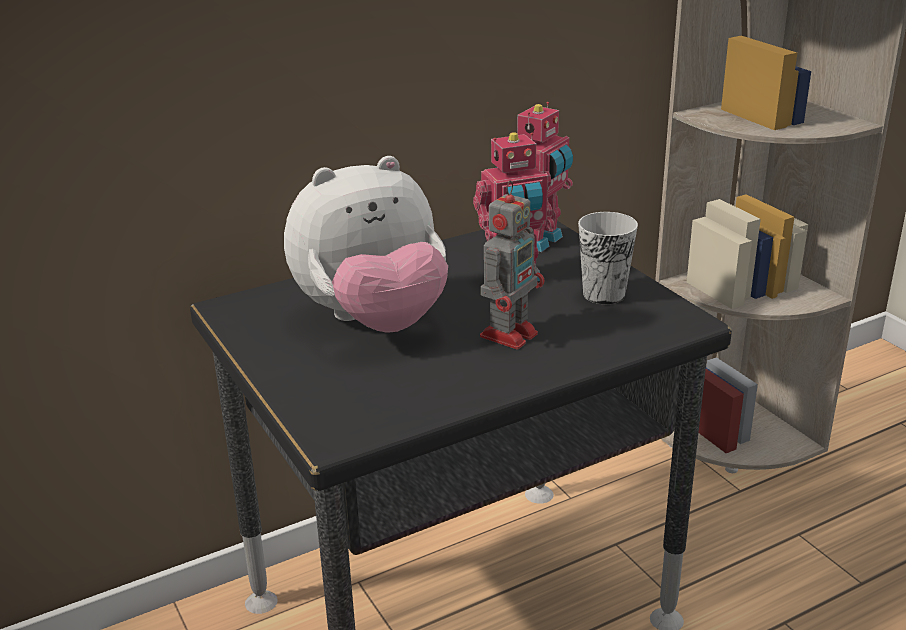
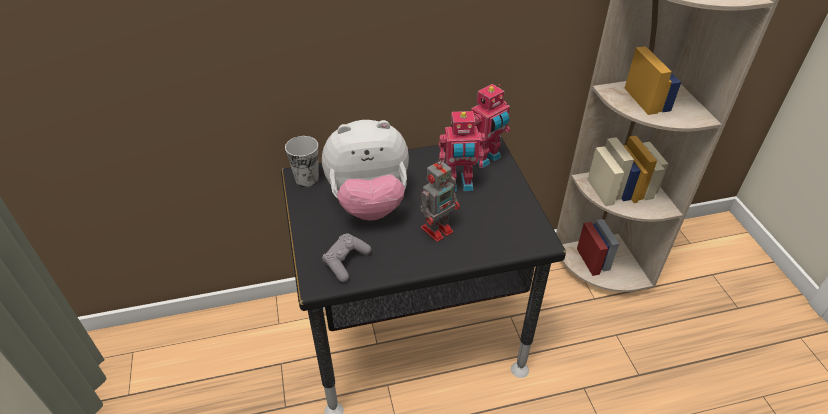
camera: 15 degrees right, 15 degrees up
cup [578,212,638,304] -> cup moved to [285,136,319,187]
none -> grey game controller [322,233,371,282]

